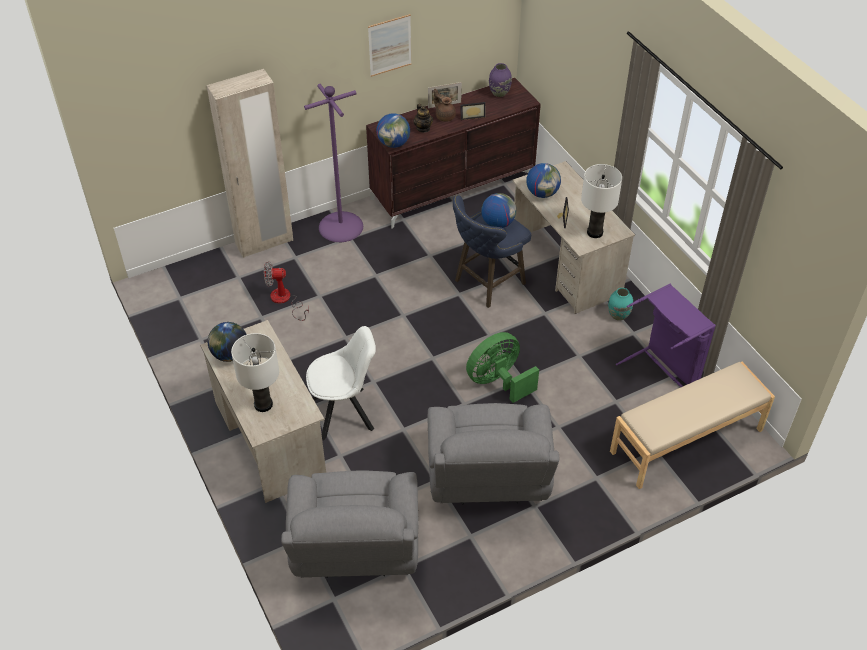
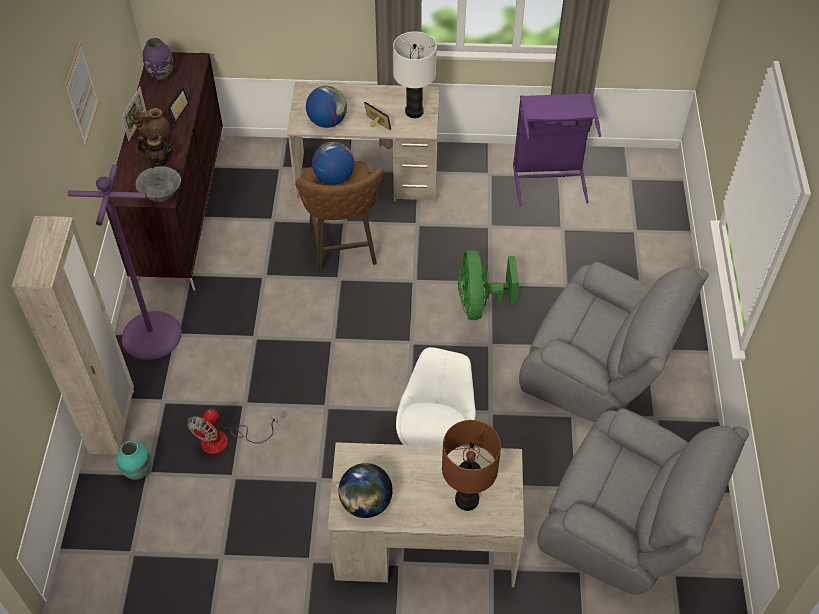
camera: 60 degrees left, 5 degrees up
white table lamp [231,333,279,412] -> brown table lamp [442,420,501,511]
globe [376,113,410,148] -> grey bowl [136,166,181,202]
blue stool [453,195,531,308] -> brown stool [295,161,384,273]
turquoise vase [608,288,633,320] -> turquoise vase moved to [116,441,151,480]
beige bench [610,362,775,489] -> none

